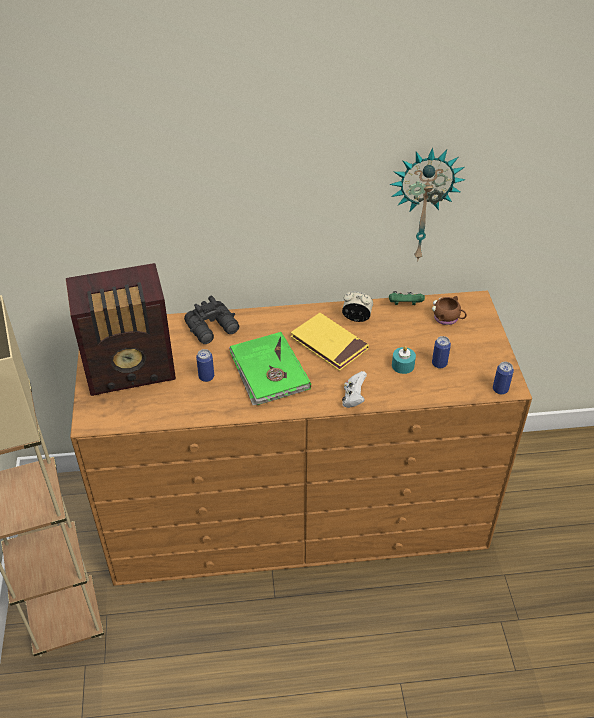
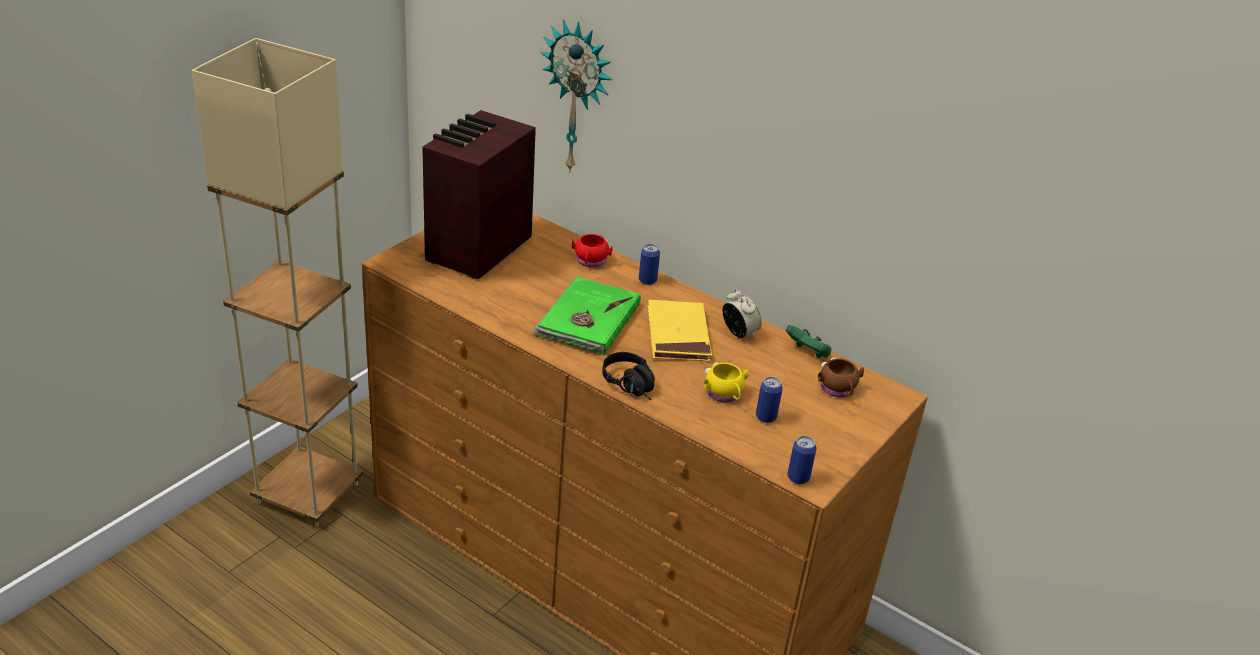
camera: 40 degrees right, 10 degrees down
radio [66,263,176,396] -> radio turned 90 degrees clockwise [422,110,536,280]
black binoculars [184,296,239,344] -> red mug [572,234,612,268]
can [196,349,214,382] -> can moved to [639,244,660,285]
white game controller [342,371,367,408] -> black headphones [602,352,655,400]
wall clock [390,148,465,262] -> wall clock moved to [540,19,612,173]
turquoise candle [392,346,416,374] -> yellow mug [703,362,748,402]

